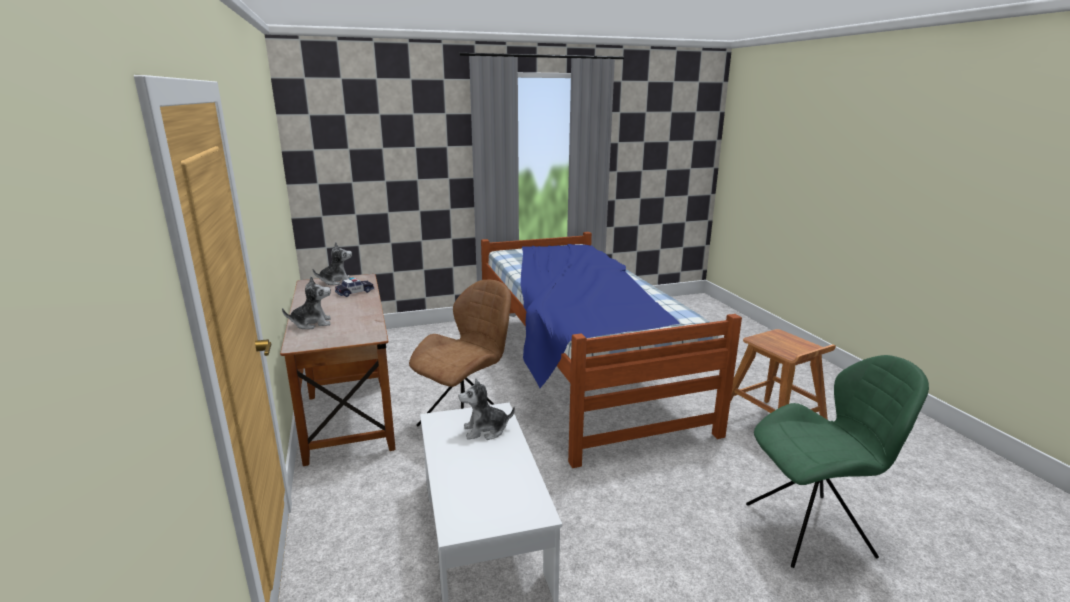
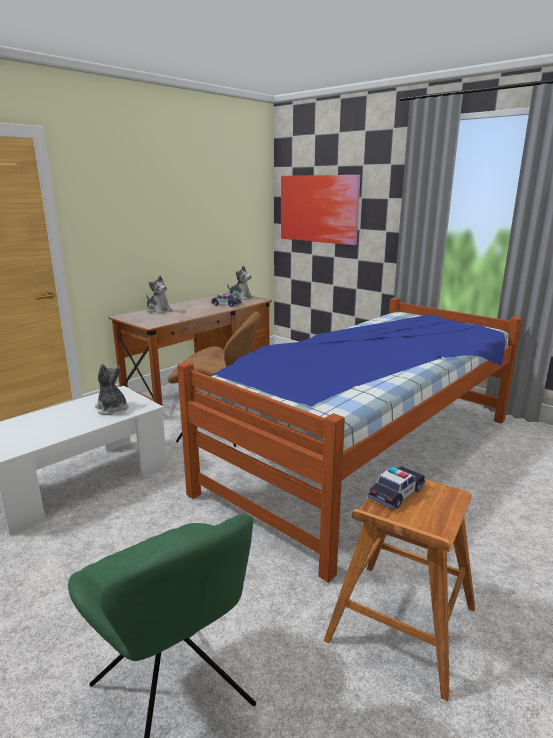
camera: 60 degrees right, 0 degrees up
none -> picture [281,175,360,245]
none -> toy car [368,466,425,509]

